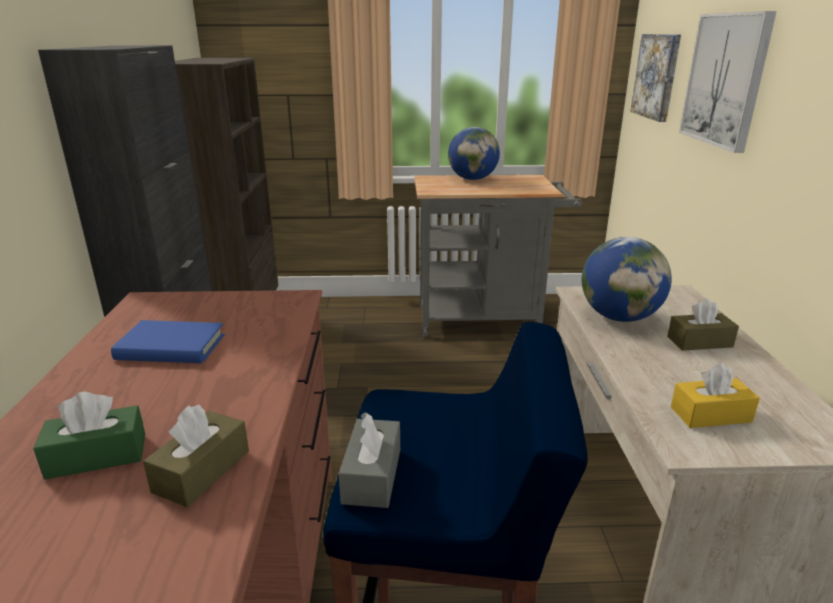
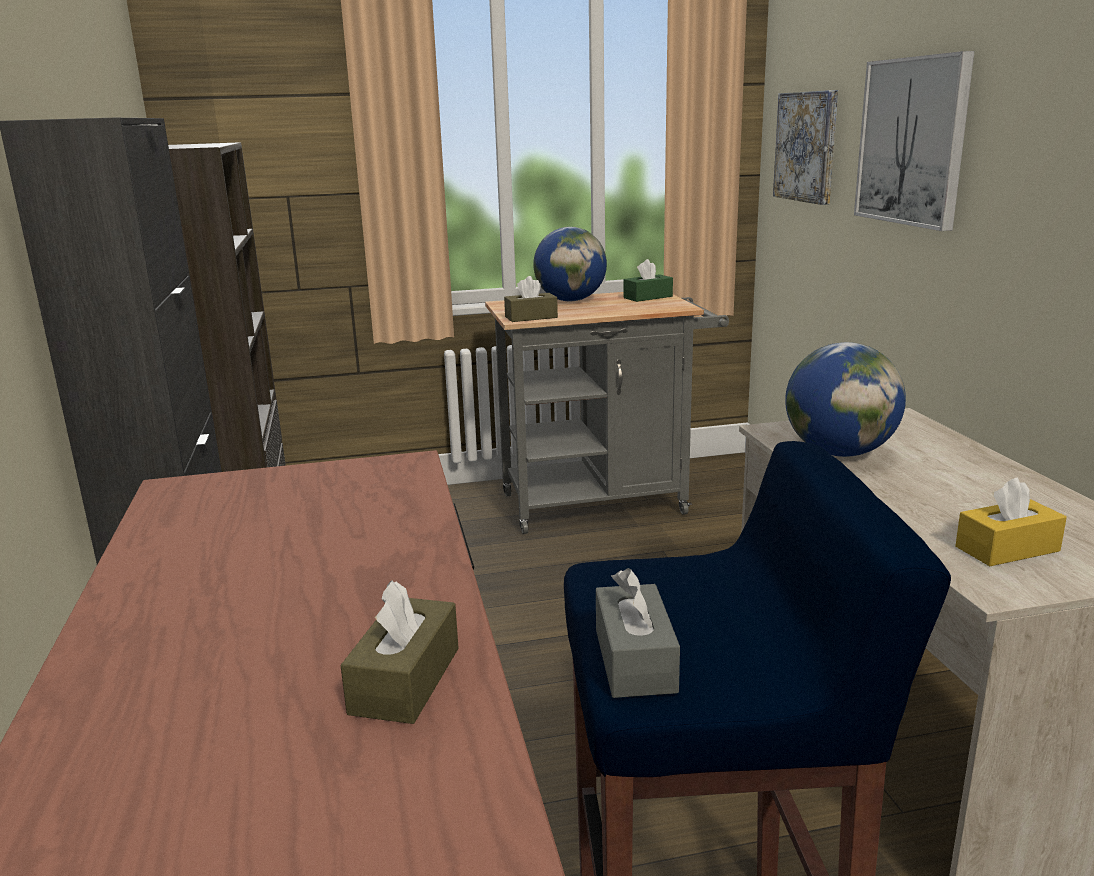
camera: 10 degrees left, 5 degrees down
green tissue box [33,392,145,480] -> green tissue box moved to [624,259,673,302]
blue book [111,320,225,363] -> none
brown tissue box [667,299,739,351] -> brown tissue box moved to [504,276,558,322]

